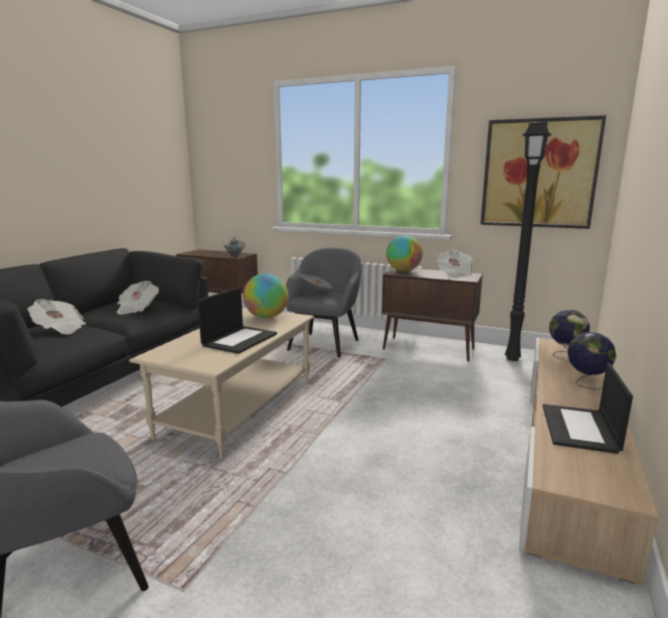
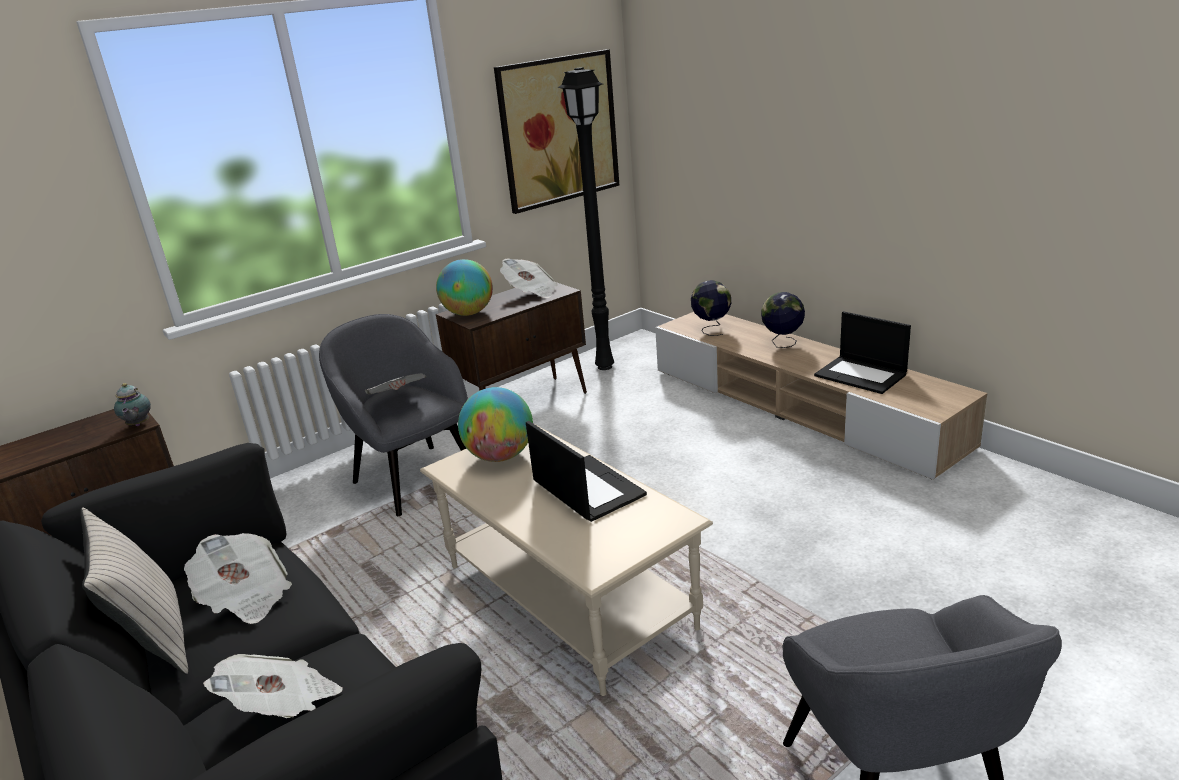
camera: 60 degrees left, 10 degrees up
none -> beige pillow [80,508,188,674]

